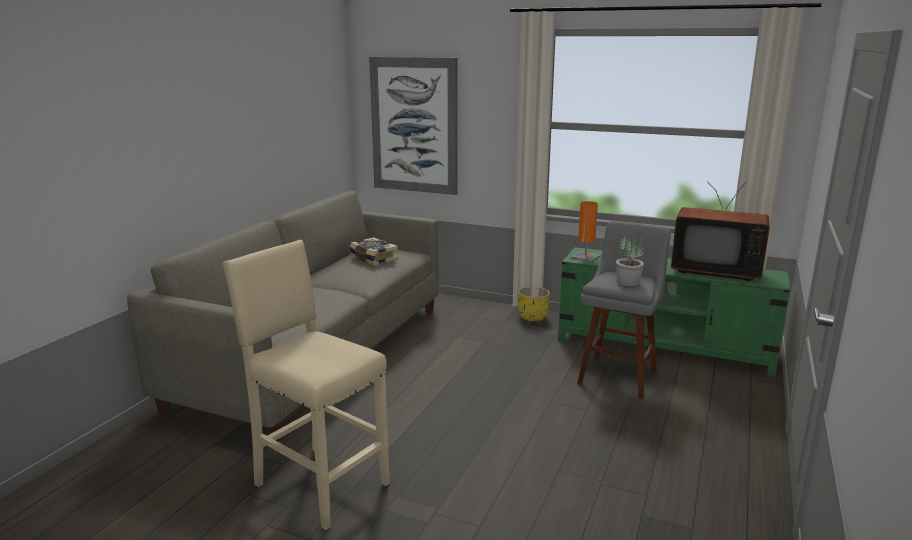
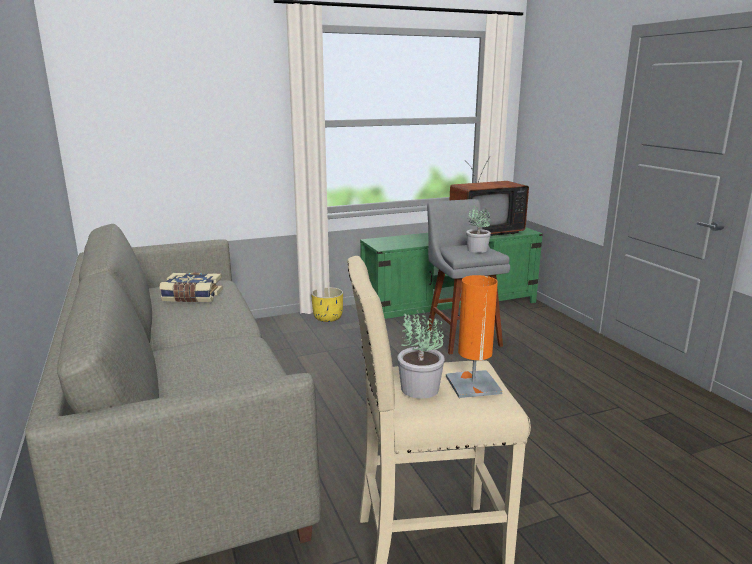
camera: 45 degrees left, 0 degrees up
picture [369,57,458,195] -> none
orange table lamp [571,201,601,262] -> orange table lamp moved to [446,275,503,398]
none -> potted plant [397,310,445,399]

